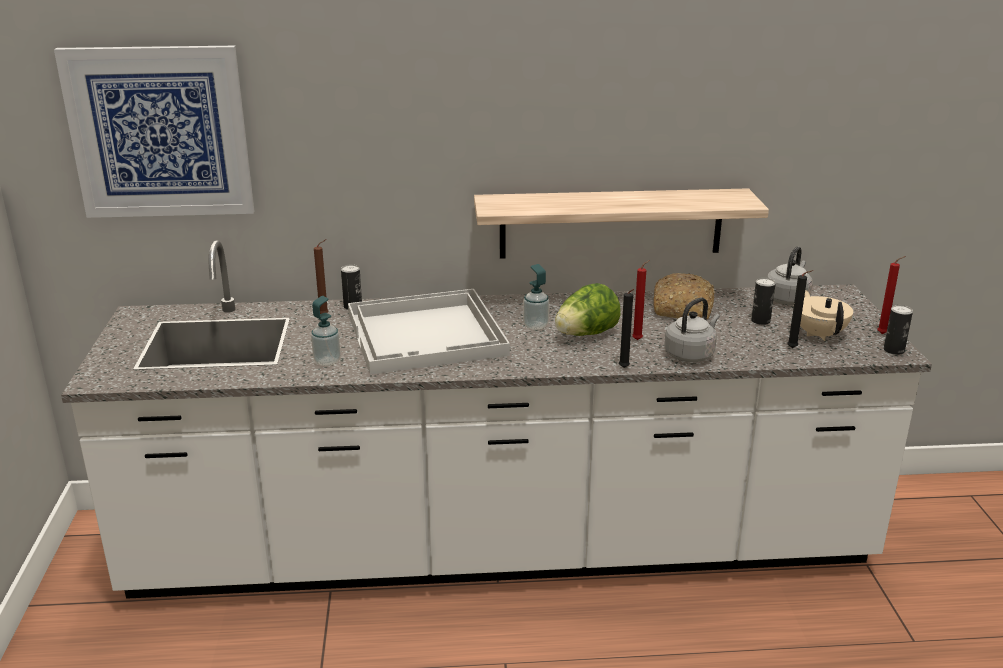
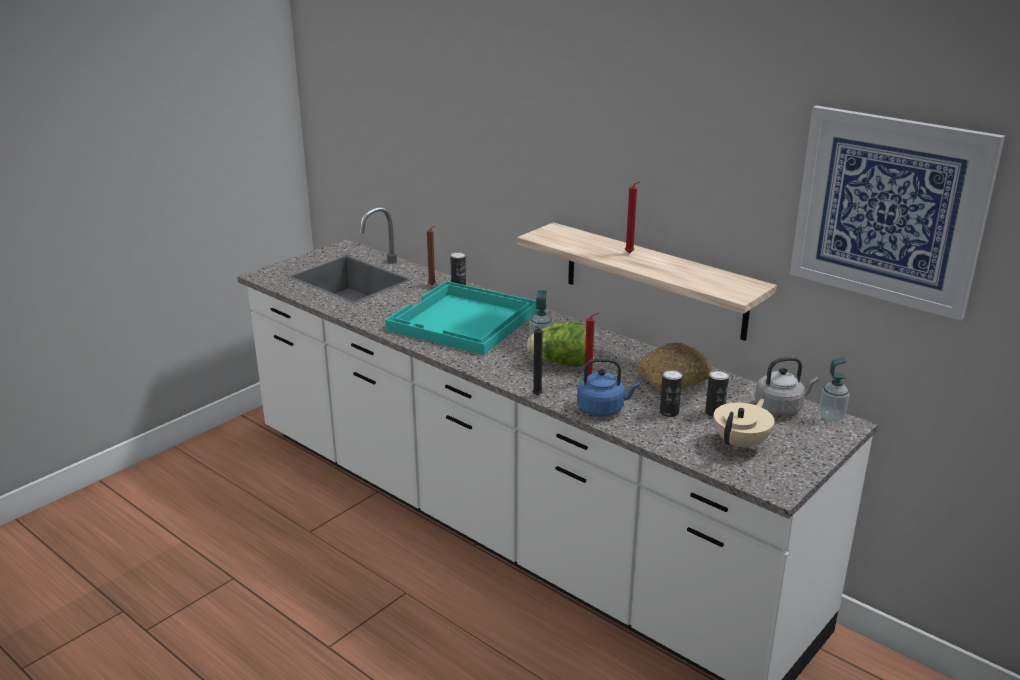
camera: 45 degrees right, 0 degrees up
picture [54,46,254,218] -> picture moved to [790,105,1005,321]
soap dispenser [311,296,341,366] -> soap dispenser moved to [819,357,849,422]
white tray [348,289,510,375] -> turquoise tray [385,281,539,355]
grey kettle [664,297,720,362] -> blue kettle [577,358,640,417]
black candle [787,270,813,348] -> none
red candle [877,256,906,334] -> red candle moved to [625,181,640,253]
can [884,305,913,355] -> can moved to [660,369,682,417]

